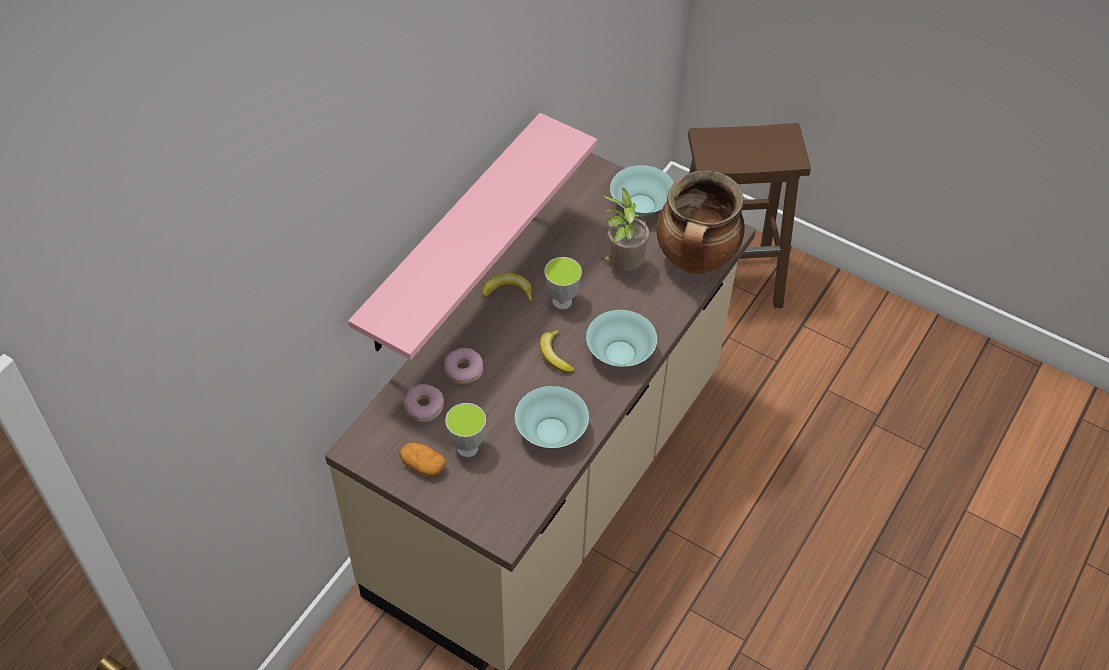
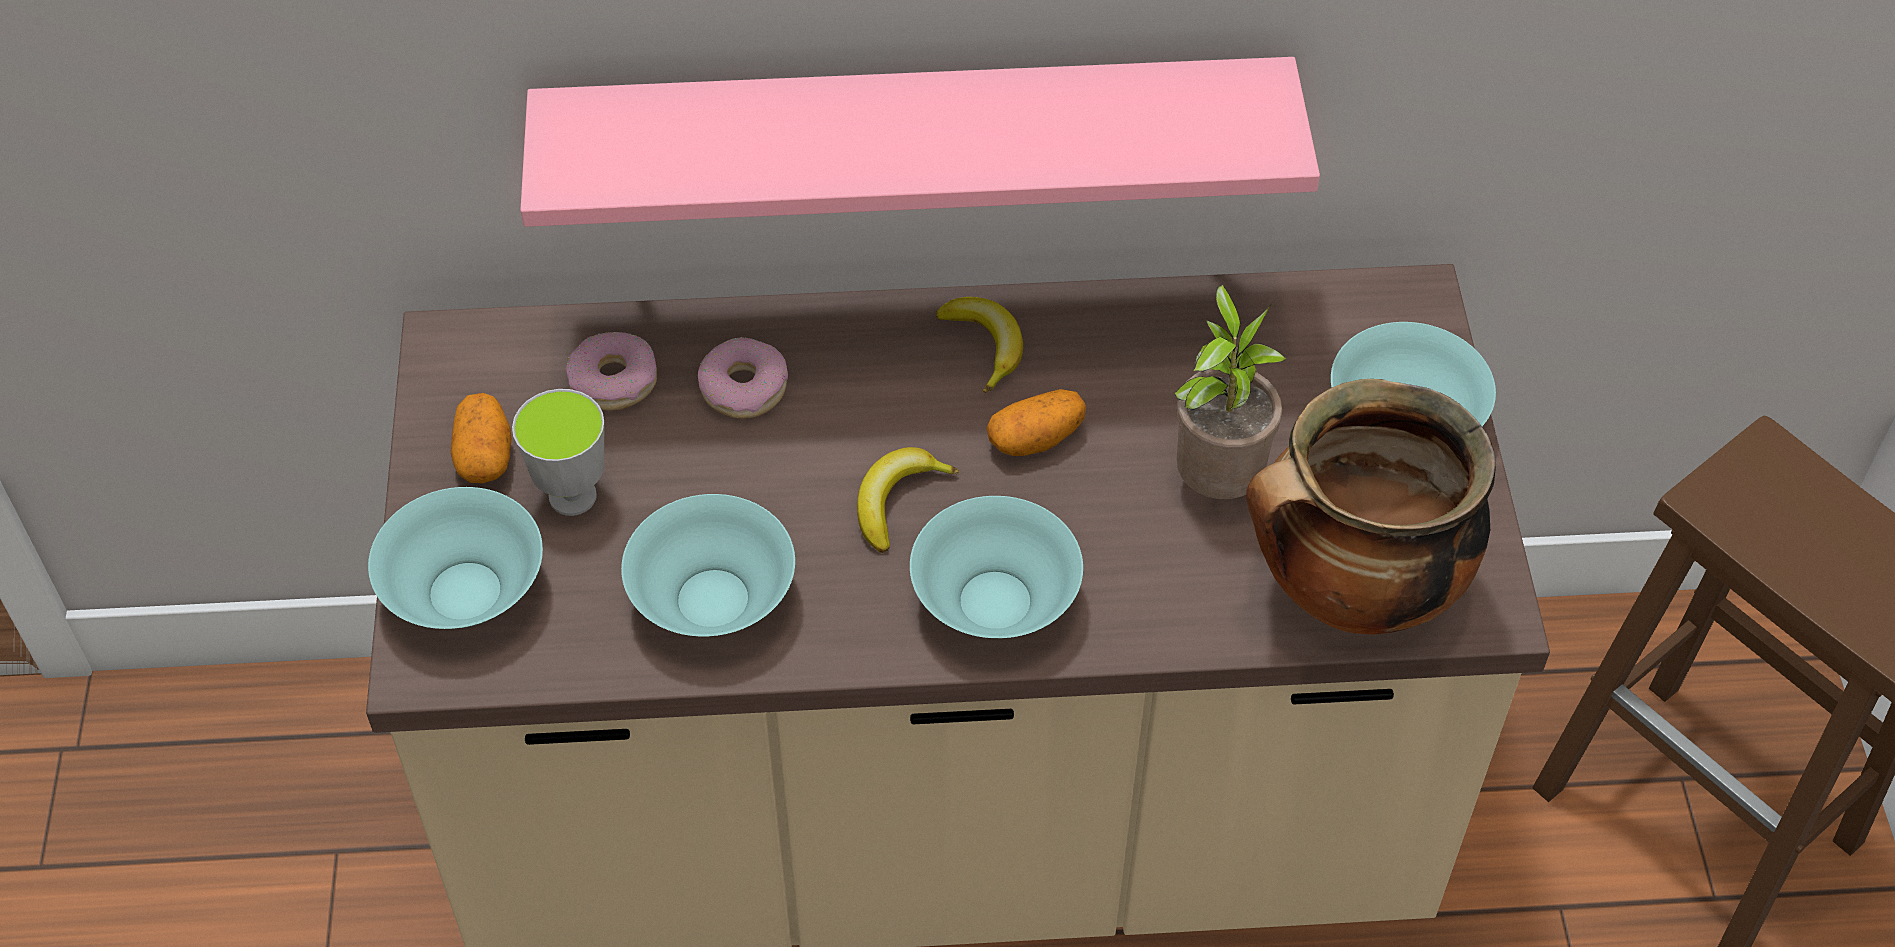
camera: 55 degrees right, 0 degrees up
cup [544,257,582,310] -> potato [986,389,1086,456]
none -> turquoise bowl [368,487,543,629]

